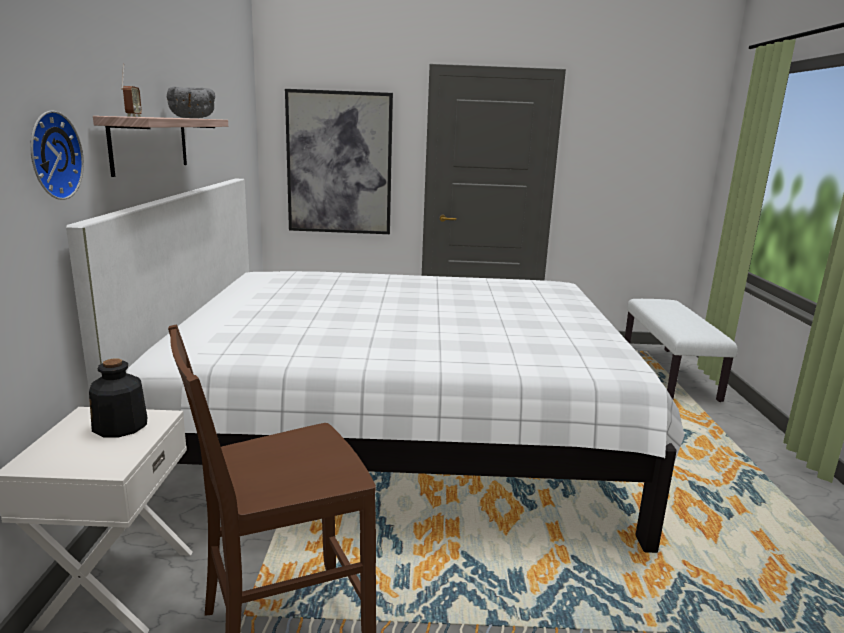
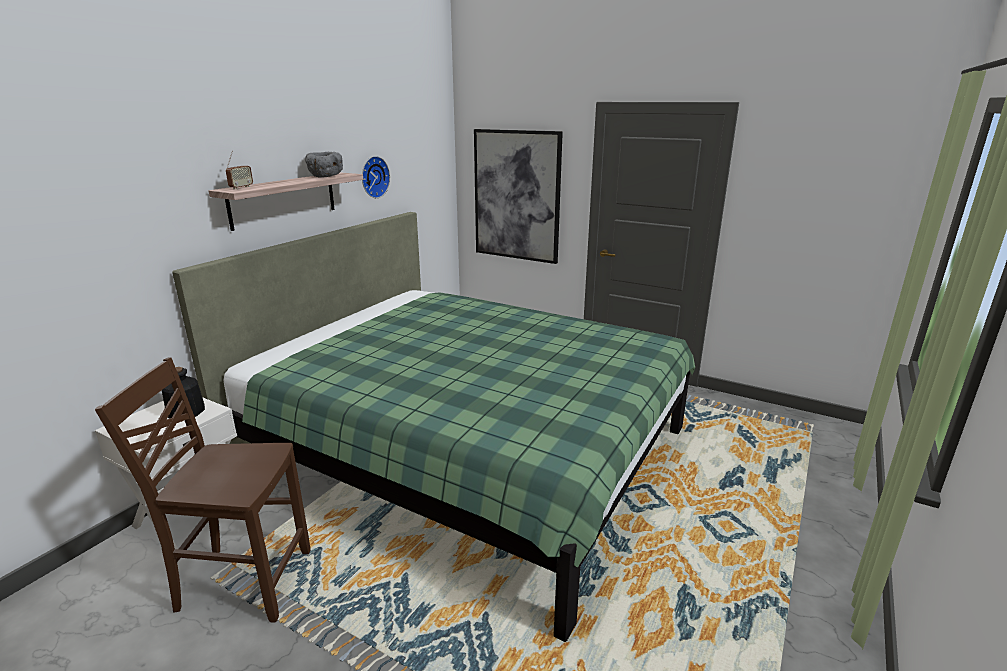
camera: 30 degrees right, 5 degrees up
wall clock [30,111,84,200] -> wall clock moved to [362,156,390,198]
white bed [66,179,684,553] -> green bed [172,212,695,642]
white bench [625,299,738,402] -> none

